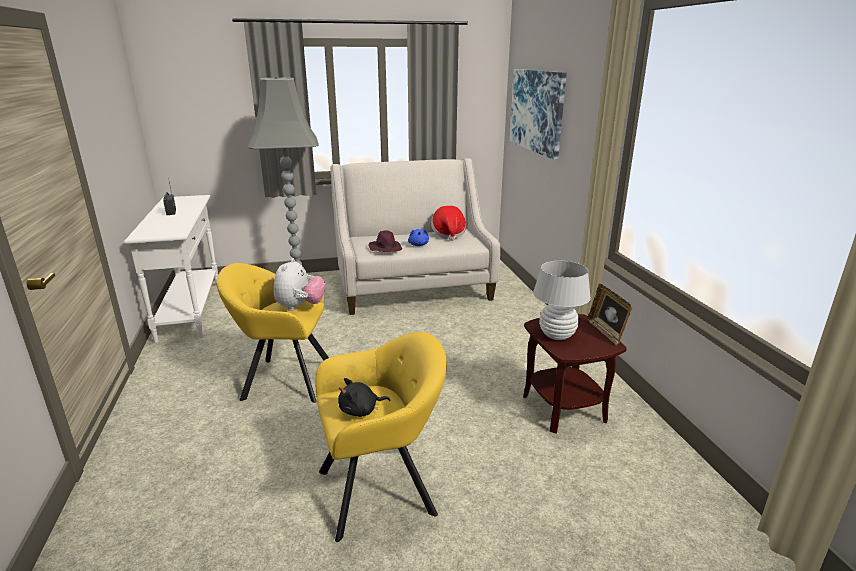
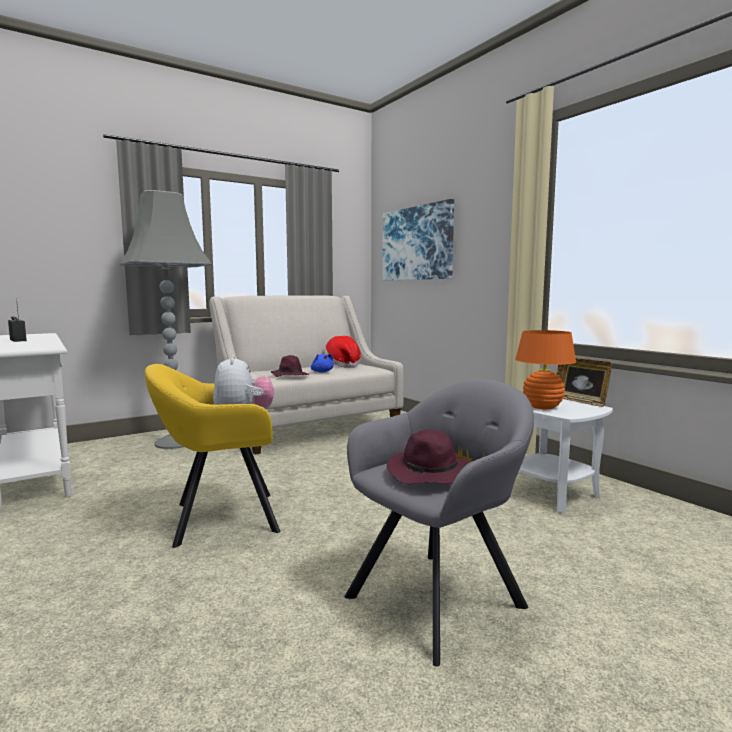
camera: 20 degrees left, 15 degrees down
yellow armchair [315,332,447,542] -> grey armchair [344,380,534,667]
black plush toy [338,378,390,417] -> purple hat [387,430,471,484]
brown side table [523,314,627,434] -> white side table [519,399,613,513]
white table lamp [533,261,591,340] -> orange table lamp [515,330,576,409]

